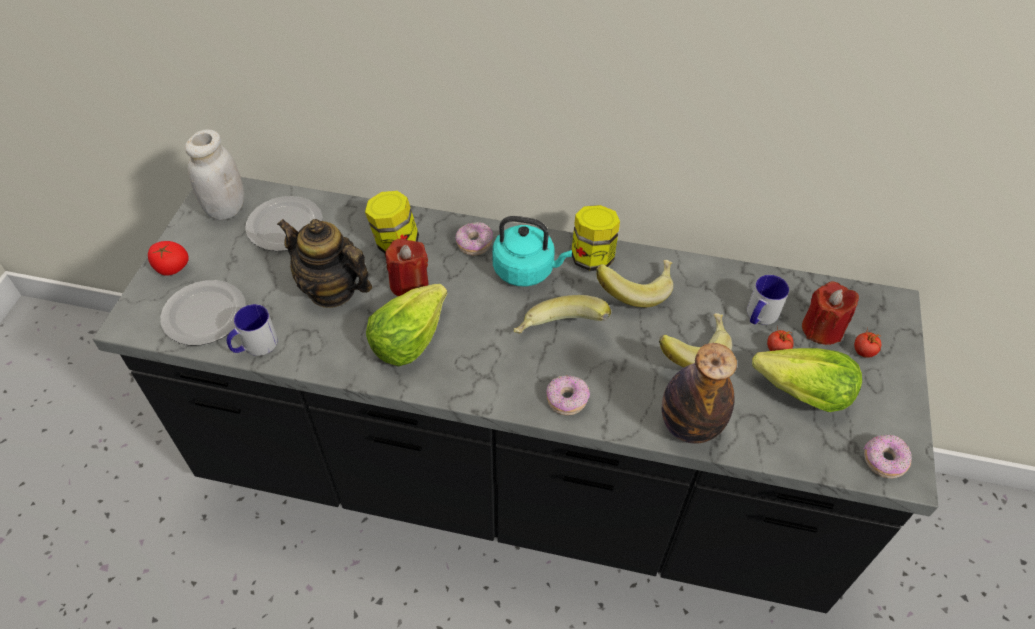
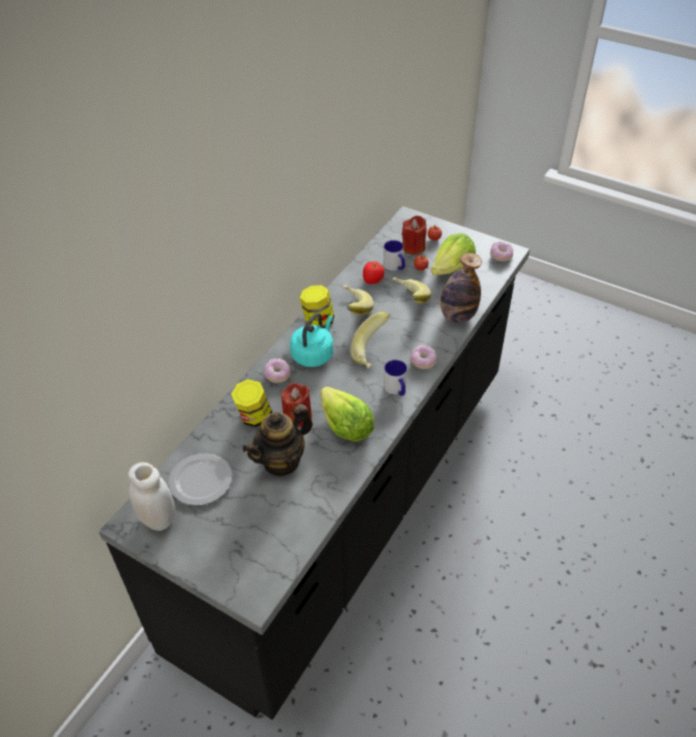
camera: 70 degrees left, 5 degrees down
tomato [148,241,189,276] -> tomato moved to [363,261,384,284]
plate [160,280,246,346] -> none
mug [227,304,278,356] -> mug moved to [384,360,407,396]

